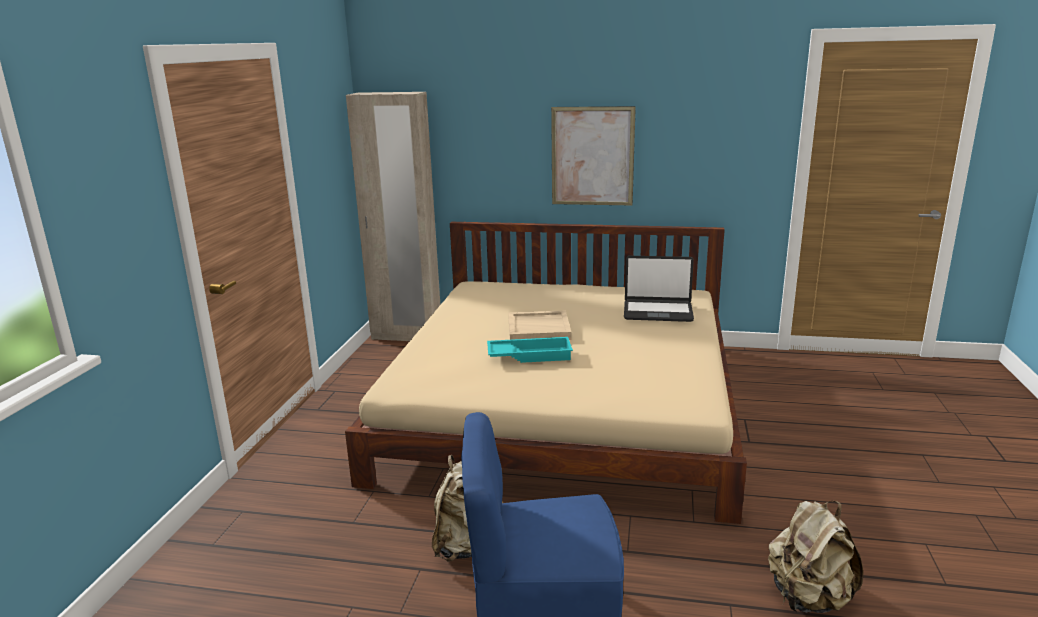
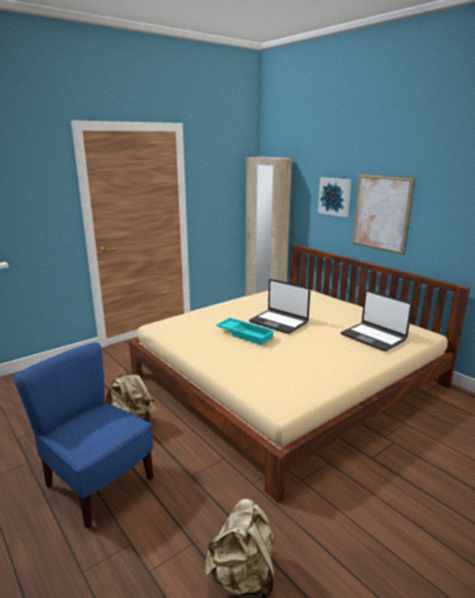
camera: 40 degrees right, 0 degrees up
beige tray [508,310,572,340] -> laptop [249,279,310,334]
none -> picture [318,177,351,217]

